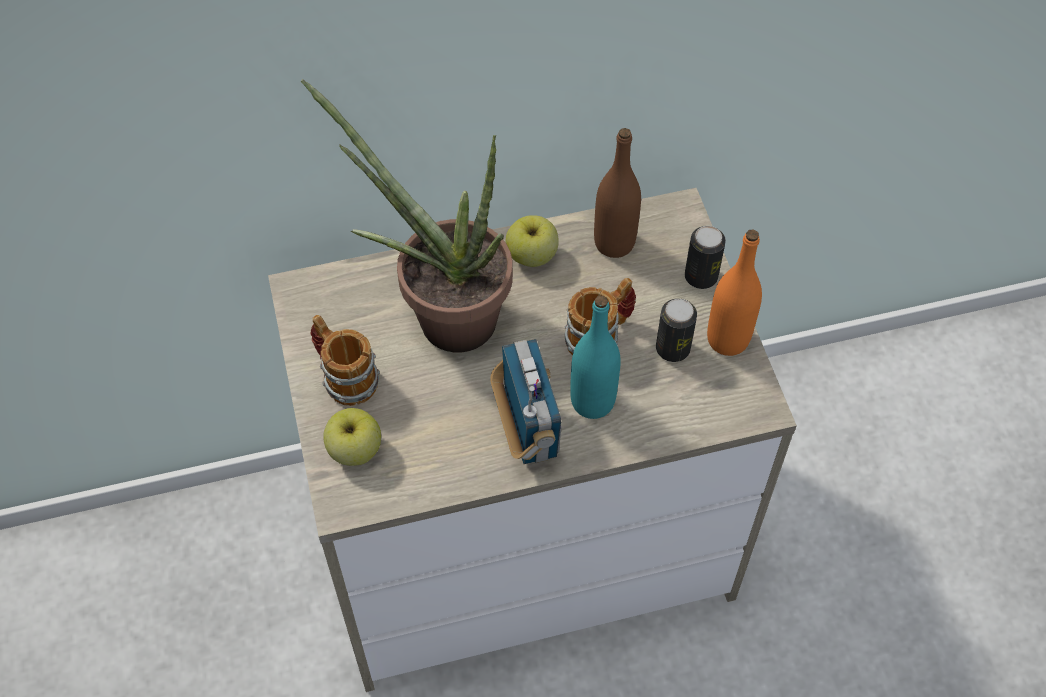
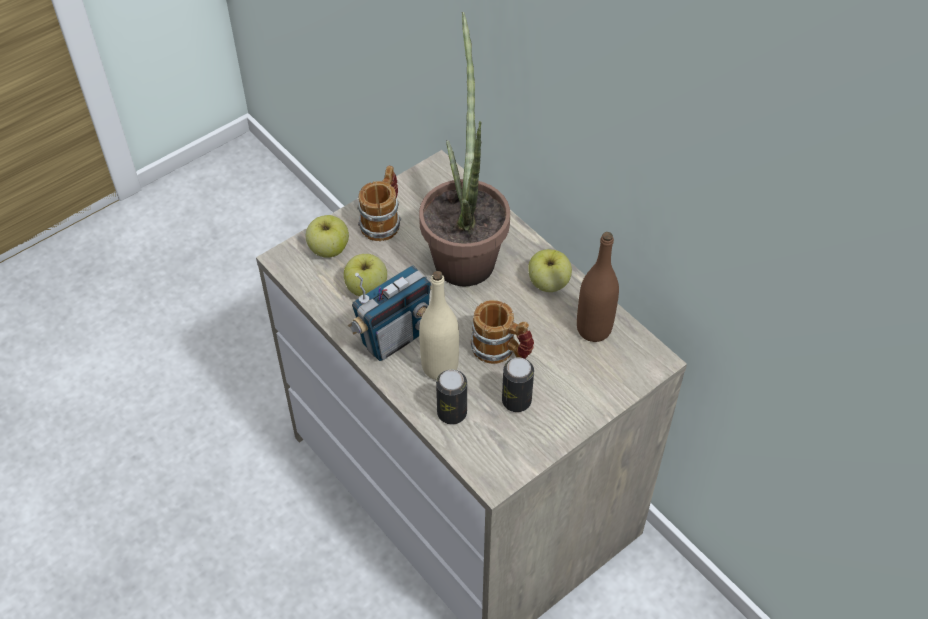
camera: 65 degrees right, 5 degrees down
turquoise bottle [570,296,621,419] -> beige bottle [419,271,459,380]
can [685,226,726,289] -> can moved to [436,370,467,424]
orange bottle [707,230,762,356] -> none
none -> apple [344,254,387,296]

